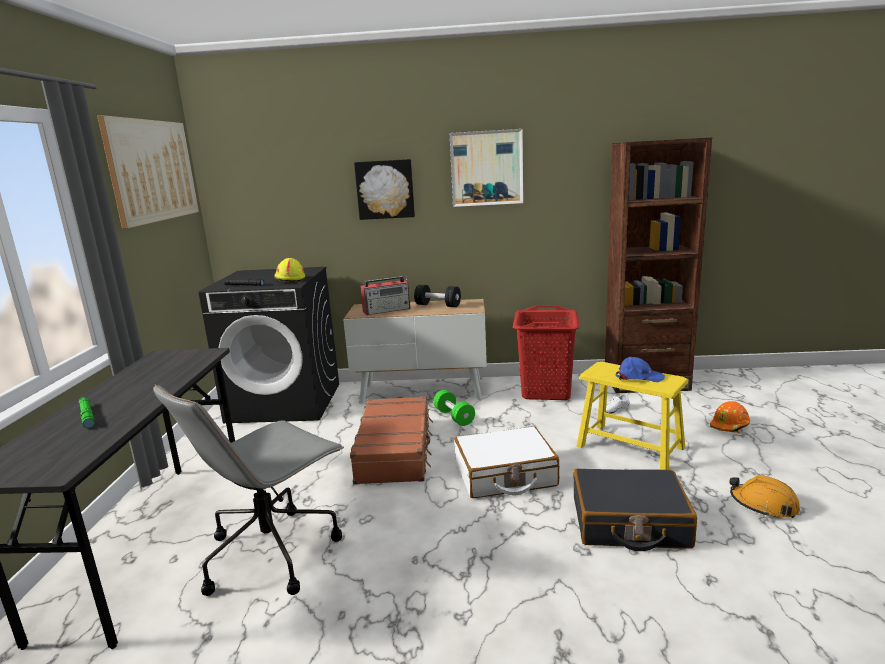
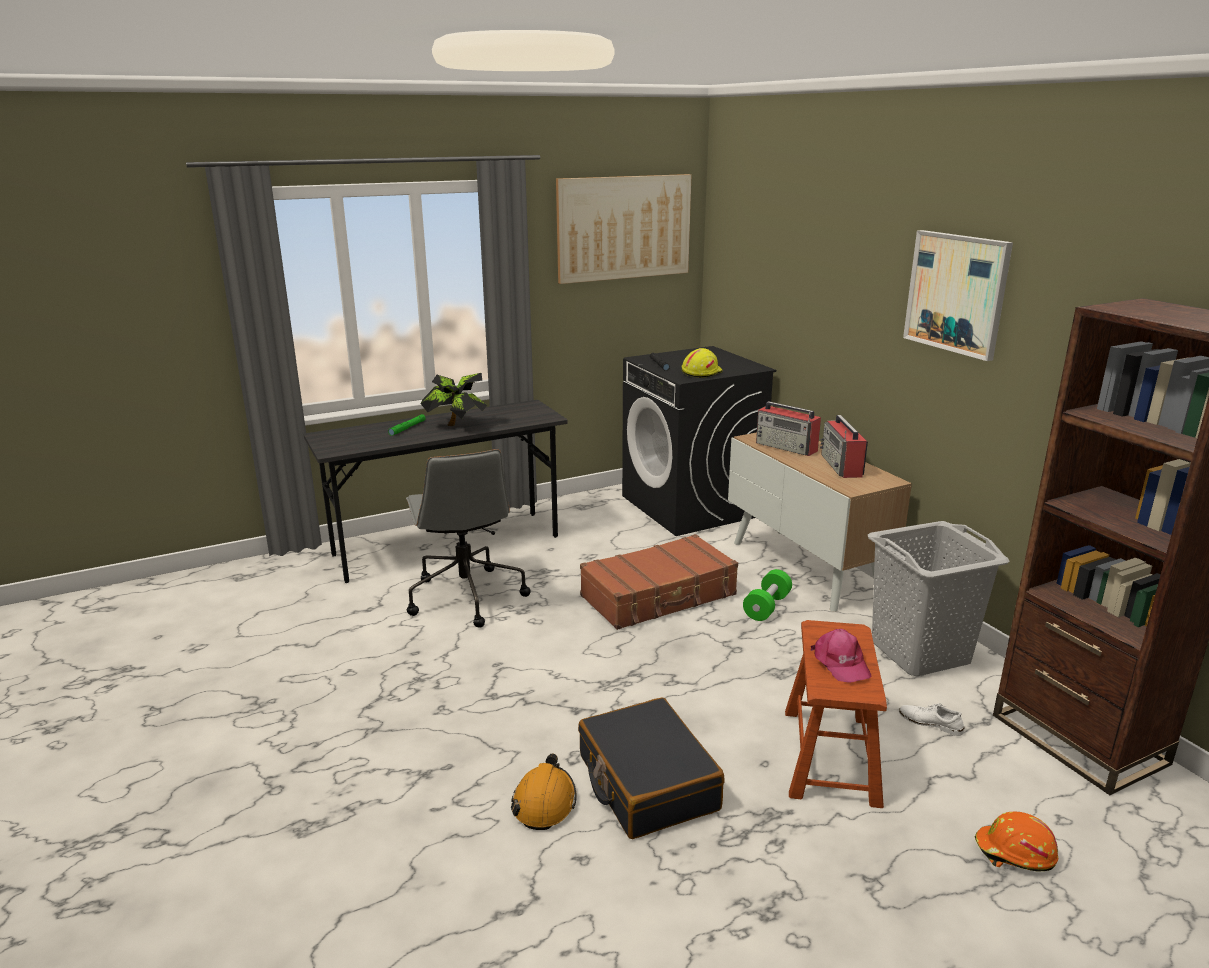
camera: 60 degrees right, 5 degrees up
grey office chair [153,384,344,596] -> grey office chair turned 120 degrees counterclockwise [406,449,531,628]
picture [354,159,415,220] -> none
black dumbbell [414,285,461,307] -> radio [820,415,868,478]
white suitcase [454,426,559,498] -> none
red laundry basket [513,306,580,400] -> grey laundry basket [868,521,1010,677]
yellow stool [577,362,688,470] -> brown stool [785,620,887,808]
blue cap [615,357,665,382] -> pink cap [811,629,872,683]
orange hard hat [730,475,800,518] -> orange hard hat moved to [511,753,577,830]
none -> potted plant [420,373,488,426]

